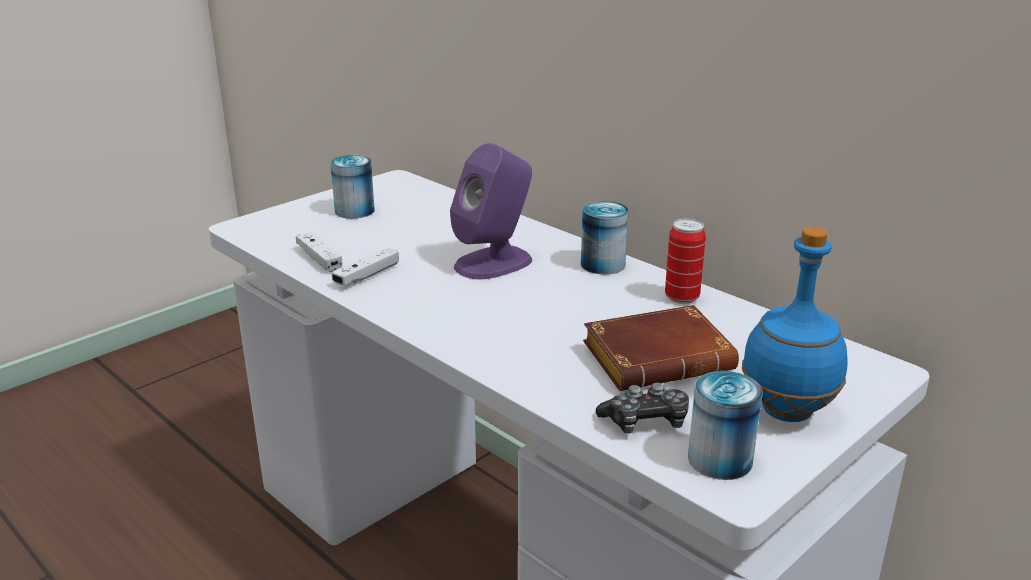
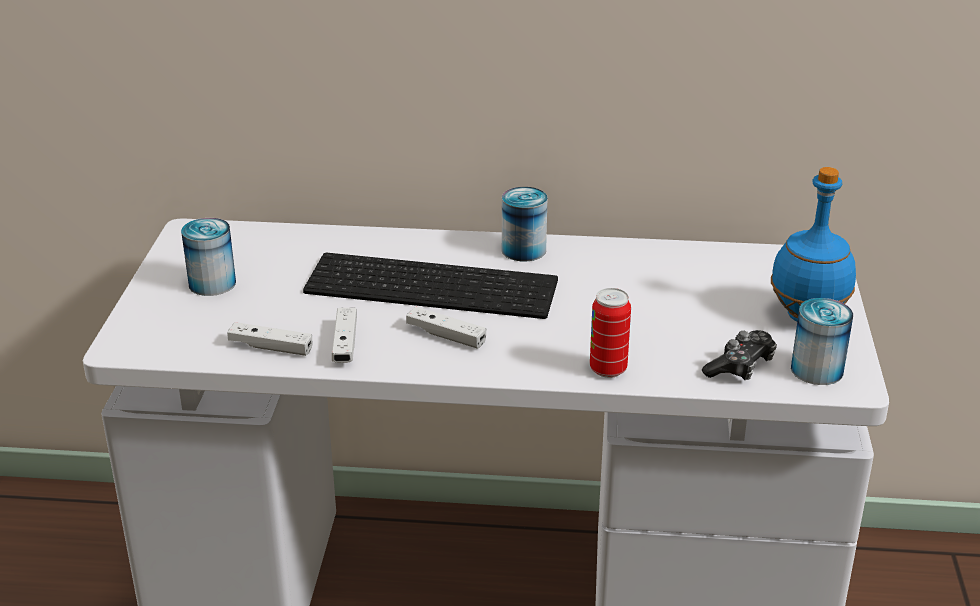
camera: 40 degrees left, 5 degrees up
purple speaker [450,143,532,280] -> keyboard [303,253,558,319]
brown book [583,305,739,391] -> none
can [665,219,706,304] -> can moved to [590,288,631,378]
none -> white game controller [406,307,486,348]

